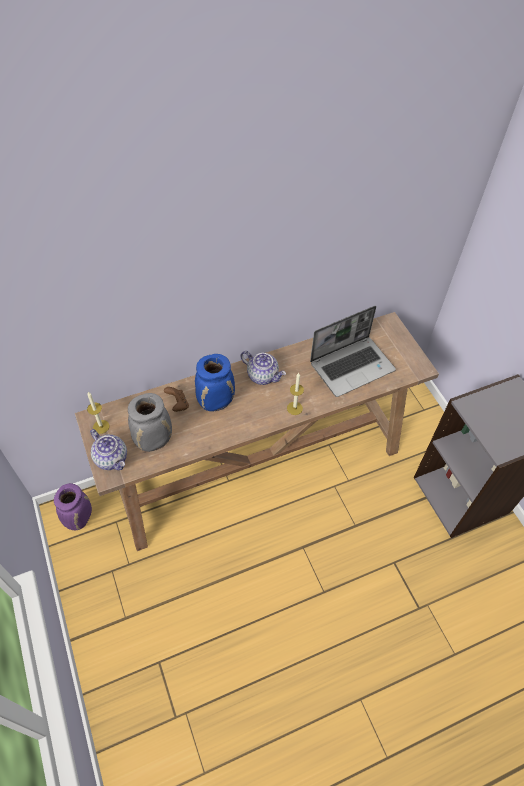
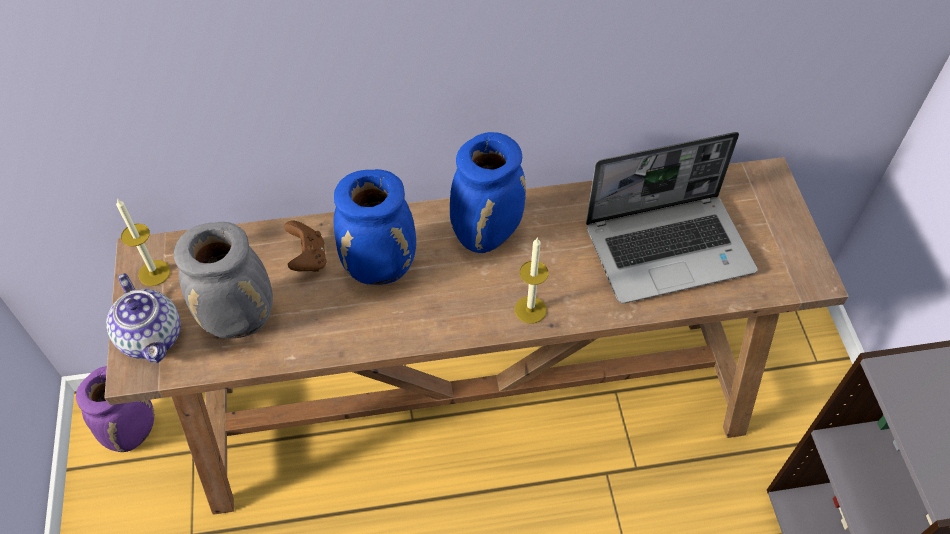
camera: 15 degrees right, 0 degrees up
teapot [240,351,286,385] -> blue vase [450,132,526,253]

